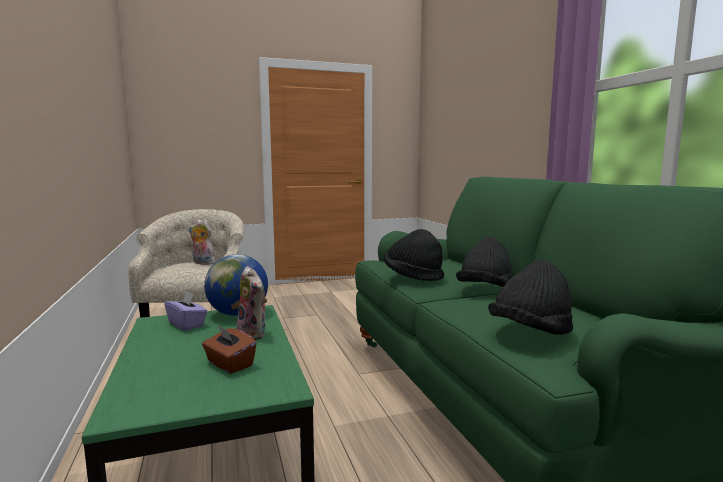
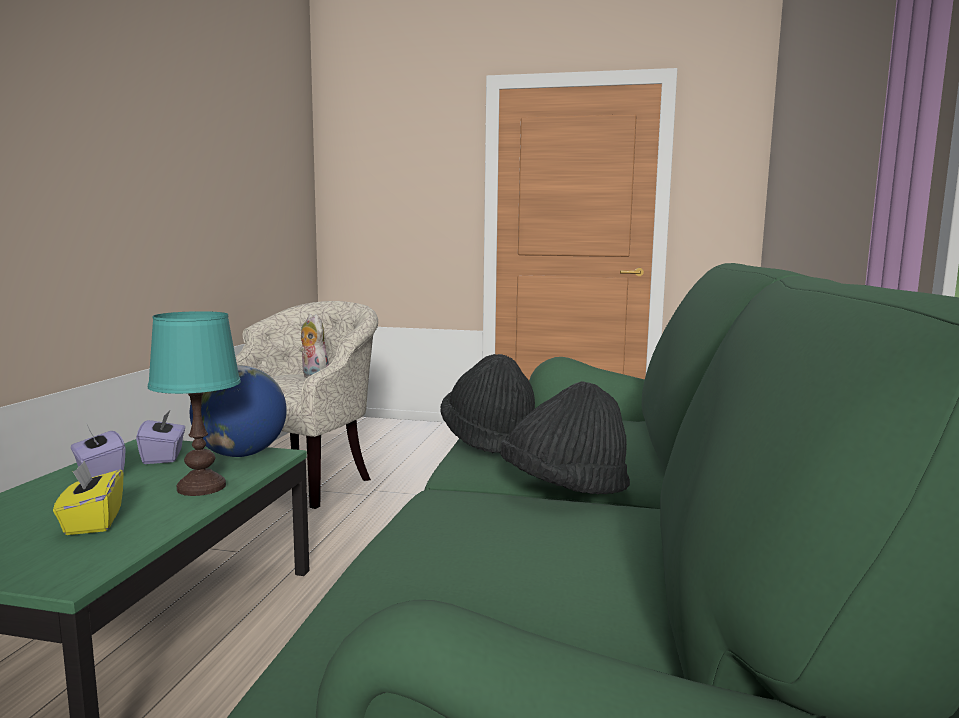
camera: 30 degrees right, 0 degrees up
brown tissue box [202,325,257,374] -> yellow tissue box [53,461,124,535]
plush toy [237,266,267,340] -> turquoise table lamp [148,311,241,496]
black hat [488,260,573,335] -> none
none -> purple tissue box [71,425,126,477]

